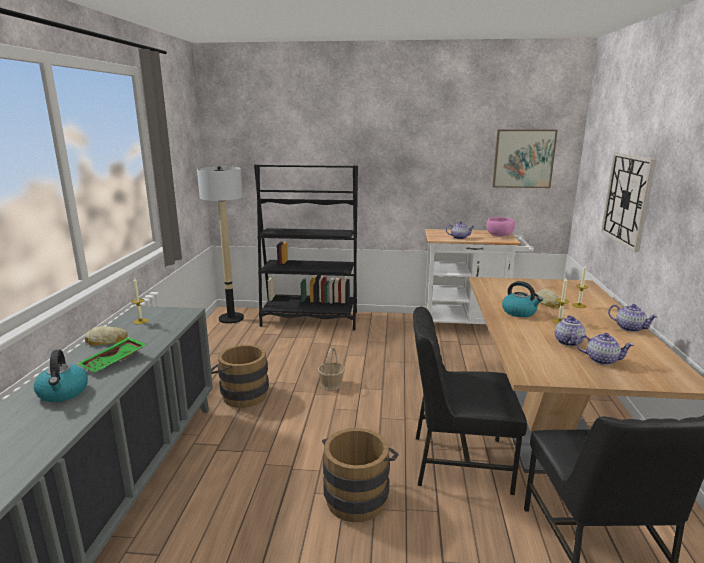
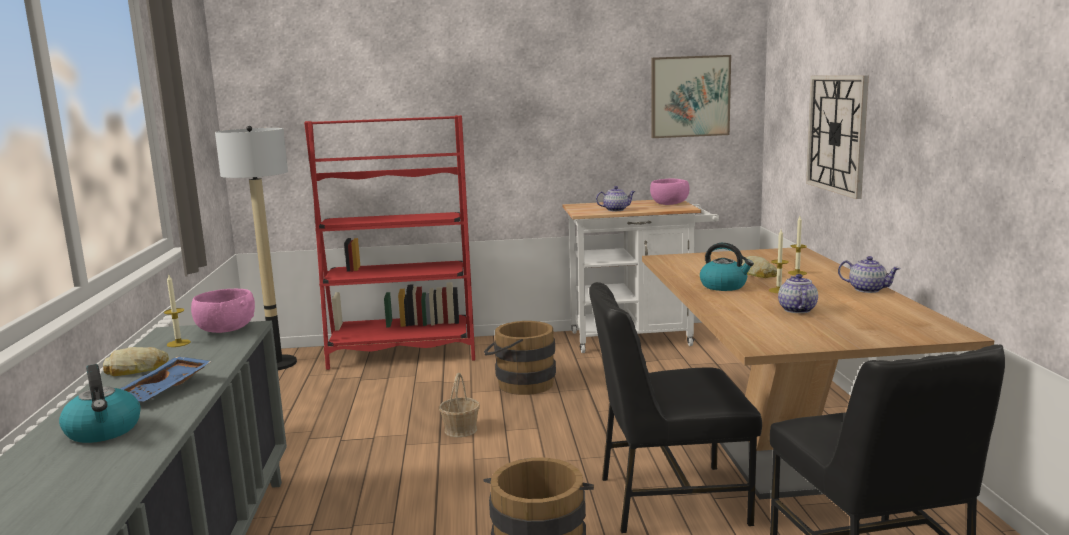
camera: 10 degrees left, 5 degrees down
green tray [77,337,147,372] -> blue tray [120,356,212,402]
brown bucket [211,345,269,408] -> brown bucket moved to [484,321,556,395]
black bookcase [254,164,358,330] -> red bookcase [304,115,475,370]
teapot [576,333,634,365] -> none
none -> pink bowl [191,289,255,333]

